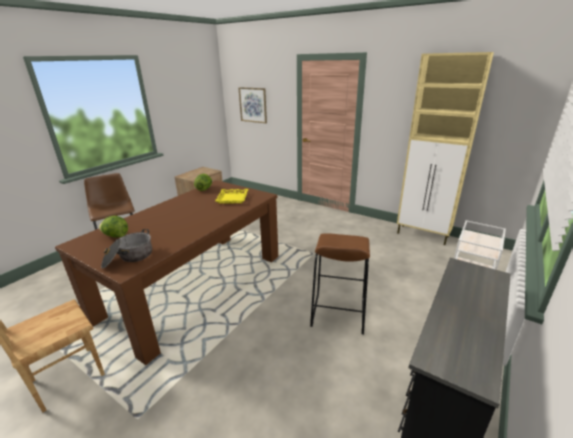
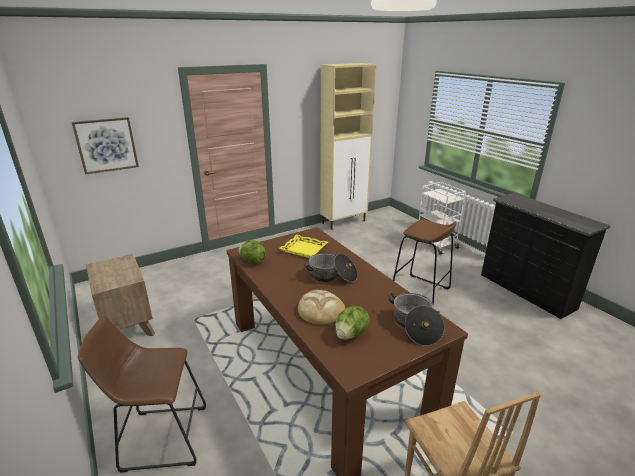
camera: 65 degrees left, 0 degrees up
none -> bread [298,290,345,324]
none -> cooking pot [304,253,358,282]

